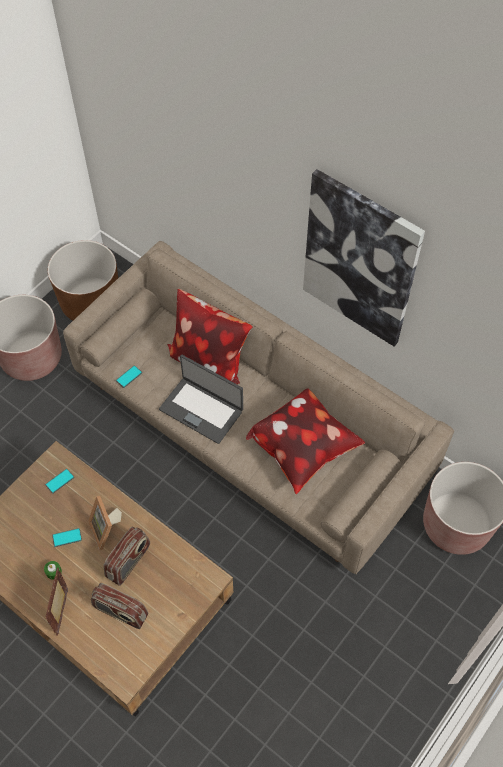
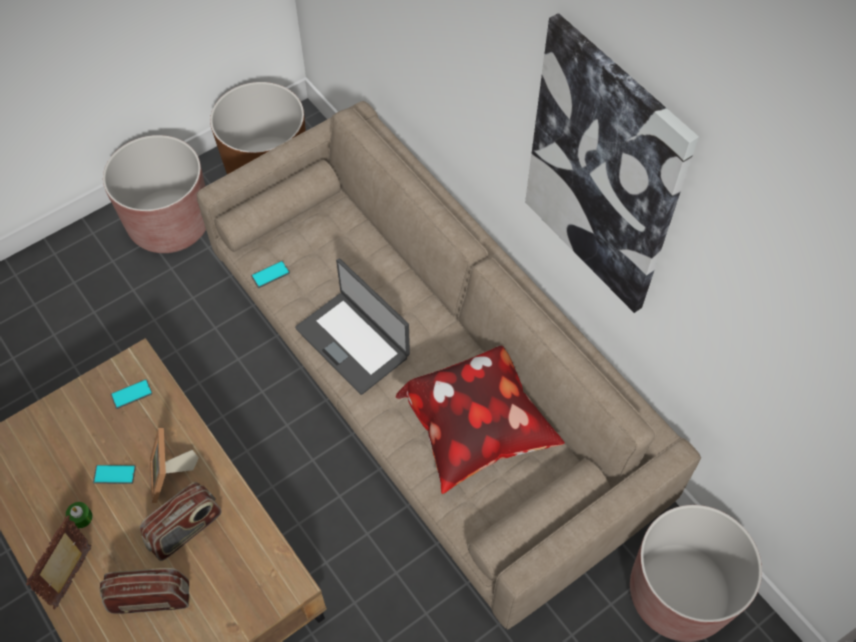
camera: 15 degrees right, 0 degrees up
radio [91,583,148,629] -> radio turned 135 degrees clockwise [100,568,189,614]
pillow [167,289,253,384] -> none

